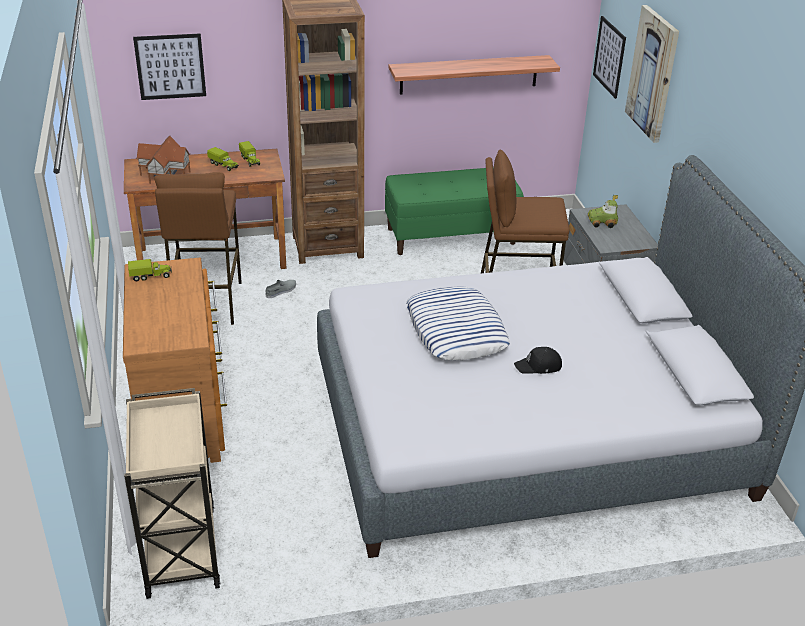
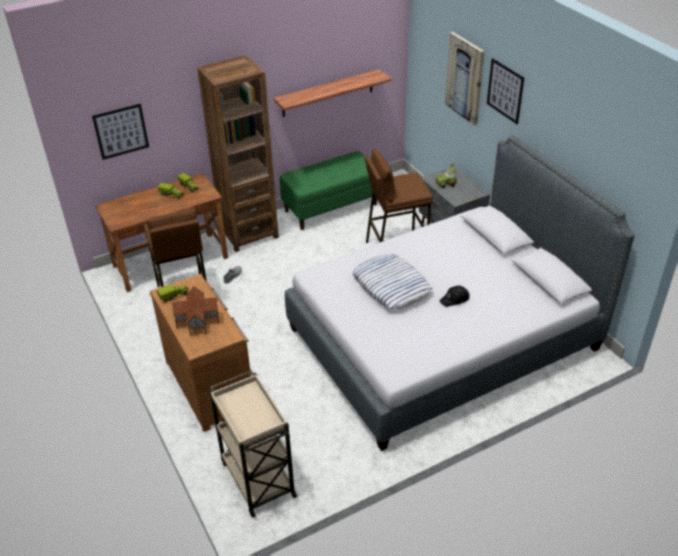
camera: 15 degrees left, 5 degrees up
toy house [136,135,191,184] -> toy house moved to [172,287,219,336]
picture [593,16,626,99] -> picture moved to [487,58,524,124]

